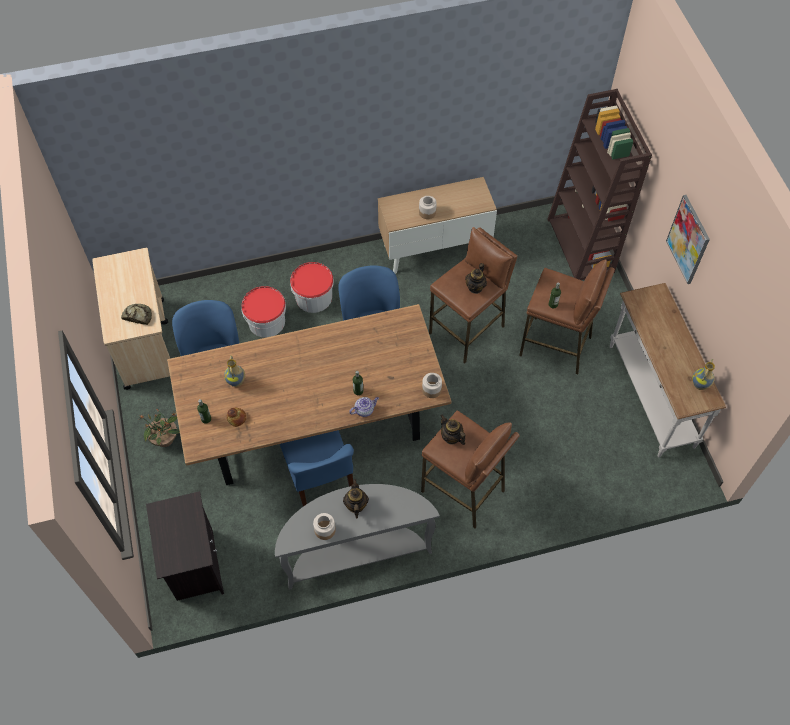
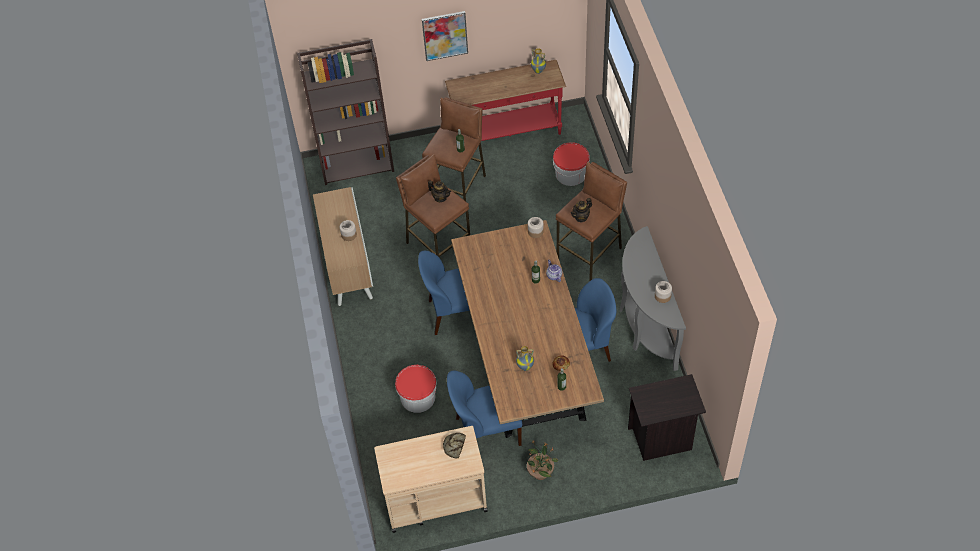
camera: 85 degrees left, 5 degrees down
bucket [290,262,334,313] -> bucket moved to [553,142,590,186]
teapot [343,479,369,519] -> none
white console table [610,283,726,457] -> red console table [445,60,566,141]

